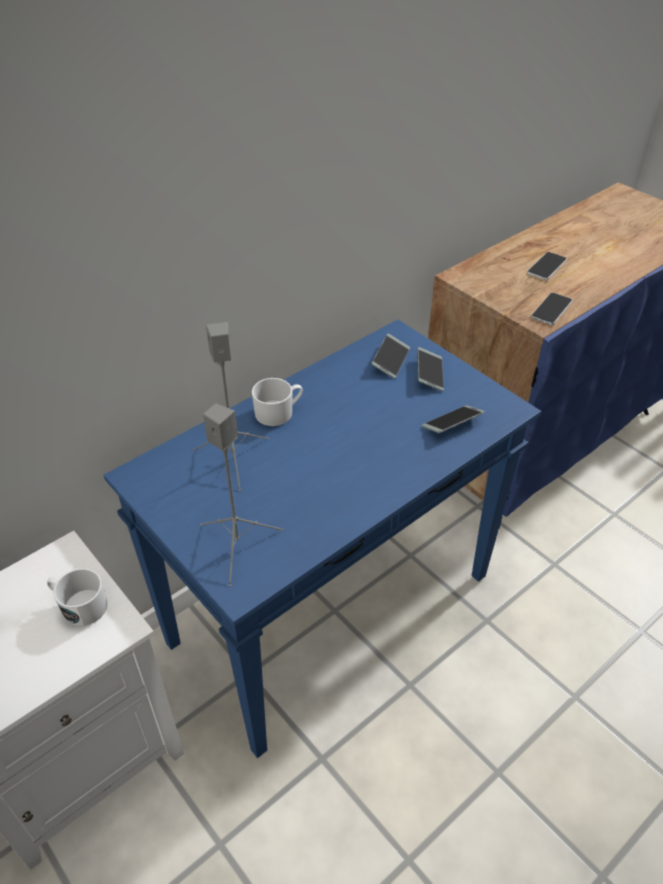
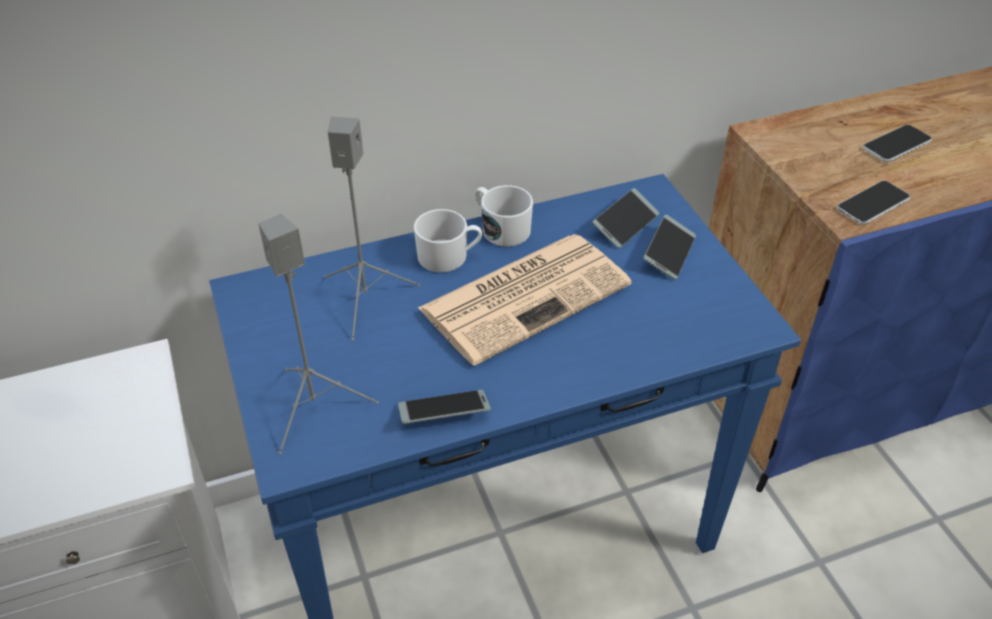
camera: 20 degrees right, 0 degrees up
white mug [47,568,107,626] -> white mug moved to [475,185,533,247]
phone [422,405,485,433] -> phone moved to [398,390,491,424]
none -> newspaper [418,234,631,365]

